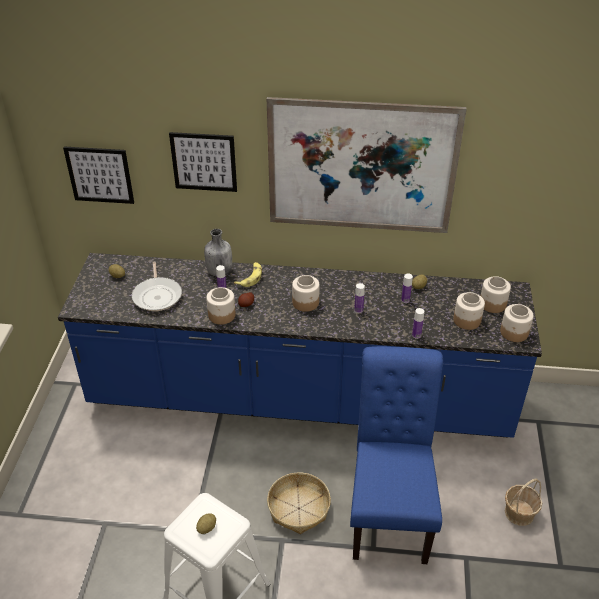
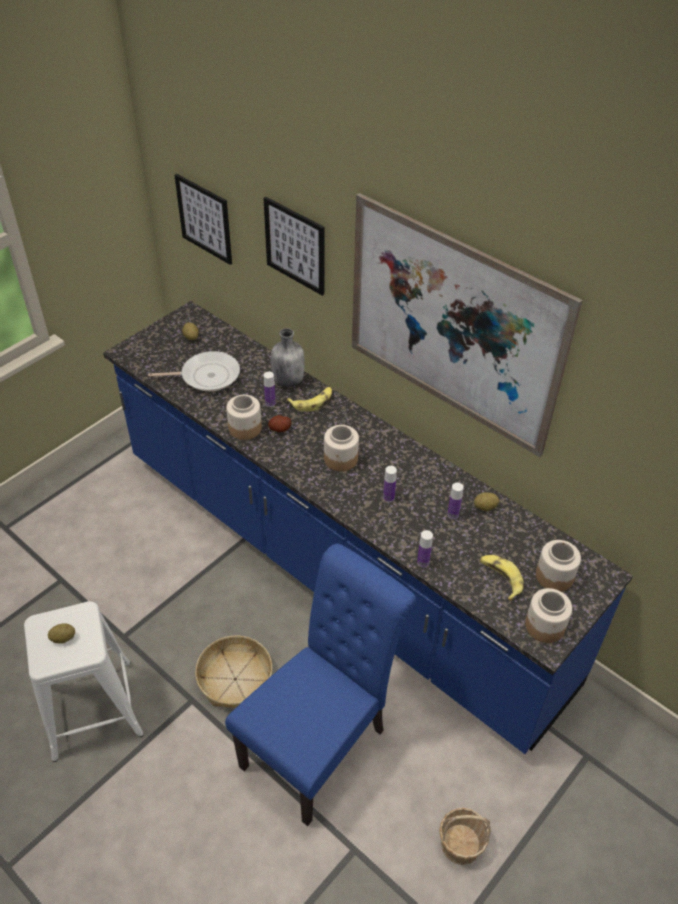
camera: 35 degrees right, 5 degrees up
frying pan [132,262,182,311] -> frying pan turned 120 degrees counterclockwise [148,351,240,391]
jar [453,292,485,330] -> banana [480,555,524,601]

